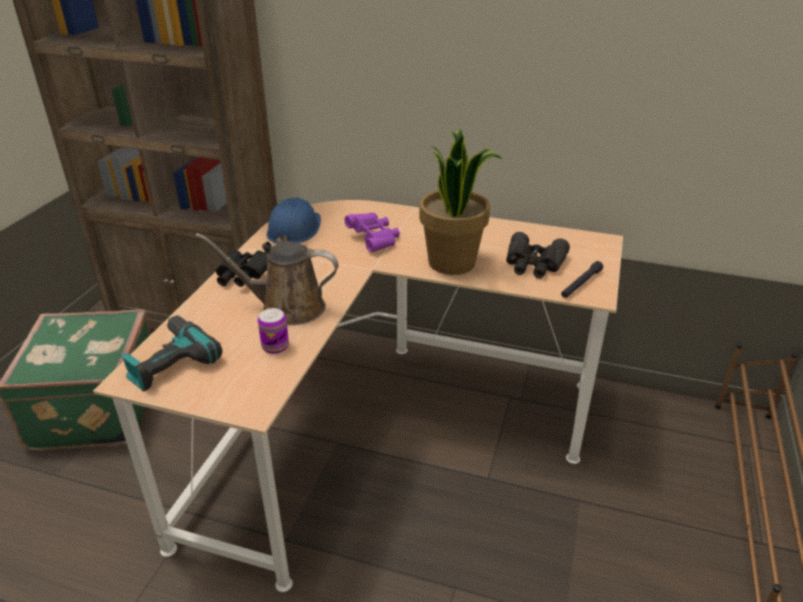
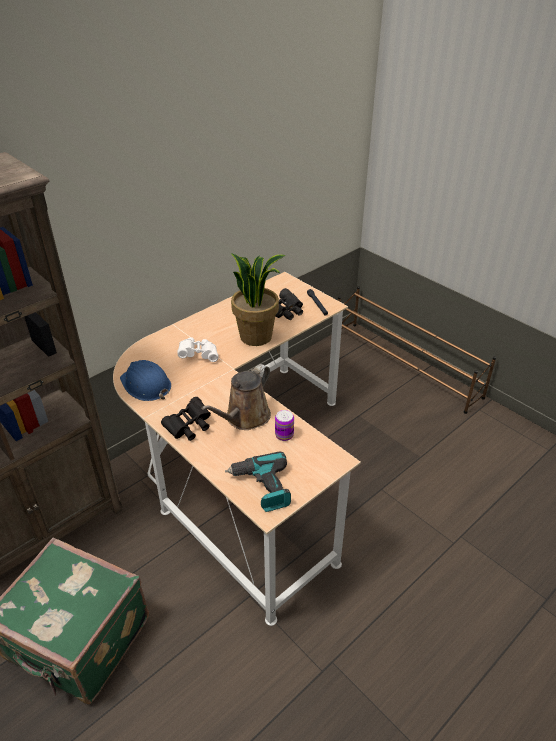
camera: 60 degrees left, 5 degrees up
purple binoculars [345,213,400,252] -> white binoculars [177,337,218,362]

